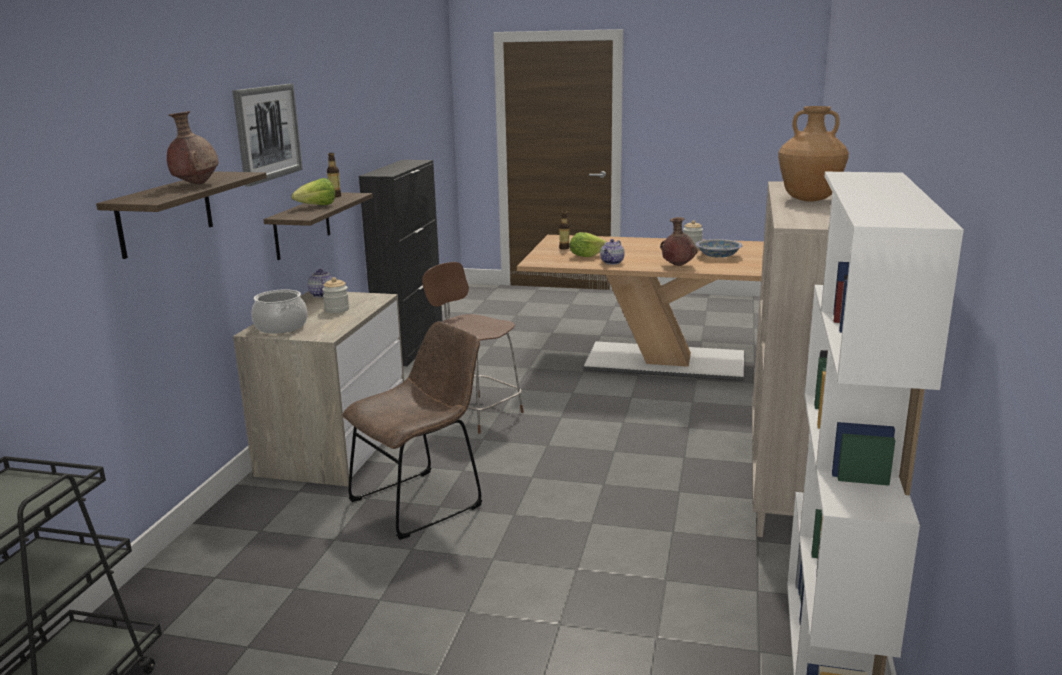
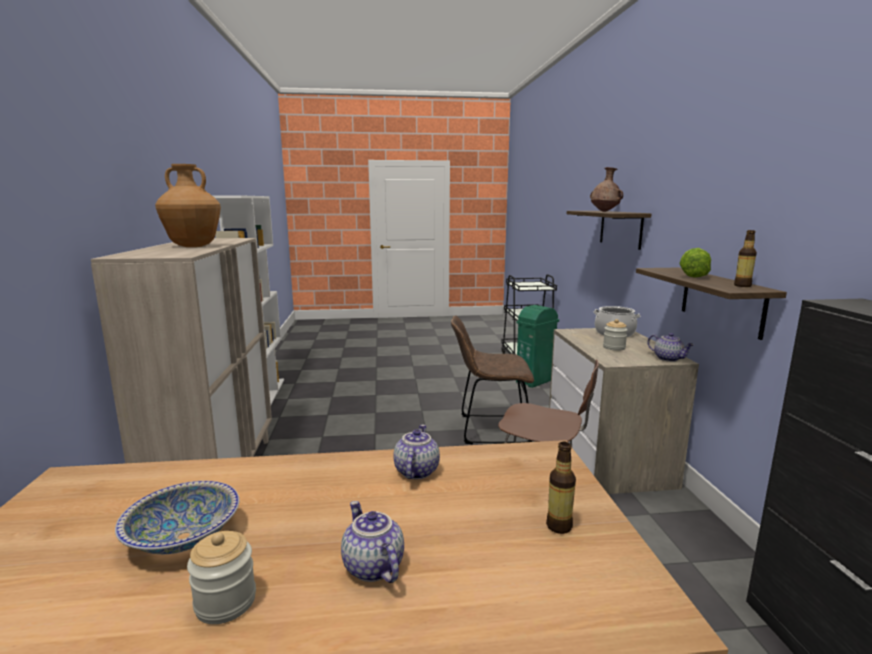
camera: 160 degrees right, 5 degrees down
picture [233,84,303,187] -> none
brown chair [343,321,482,540] -> brown chair turned 60 degrees clockwise [451,315,534,444]
lettuce [570,232,607,257] -> none
brown vase [660,217,698,266] -> none
none -> teapot [341,501,404,583]
none -> green trash can [516,305,559,388]

